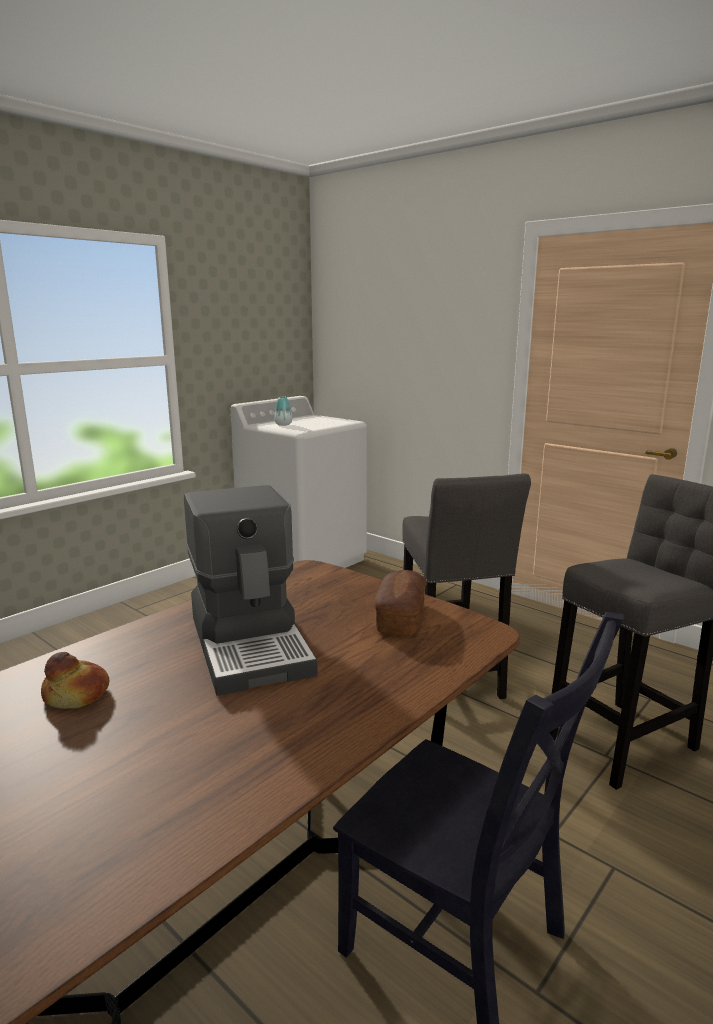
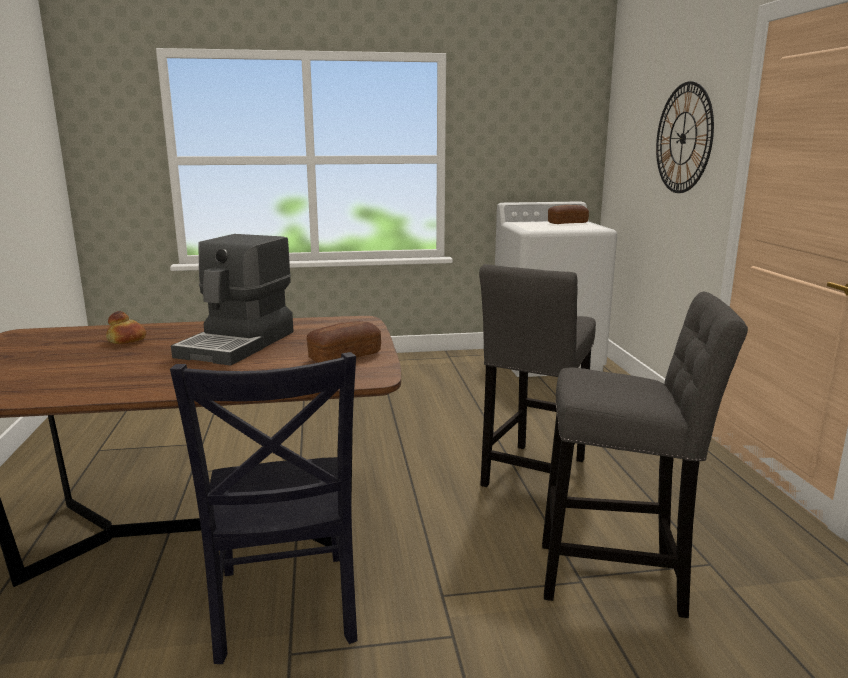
camera: 40 degrees right, 0 degrees up
vase [274,396,292,426] -> none
none -> bread [548,205,589,224]
none -> wall clock [656,81,714,193]

